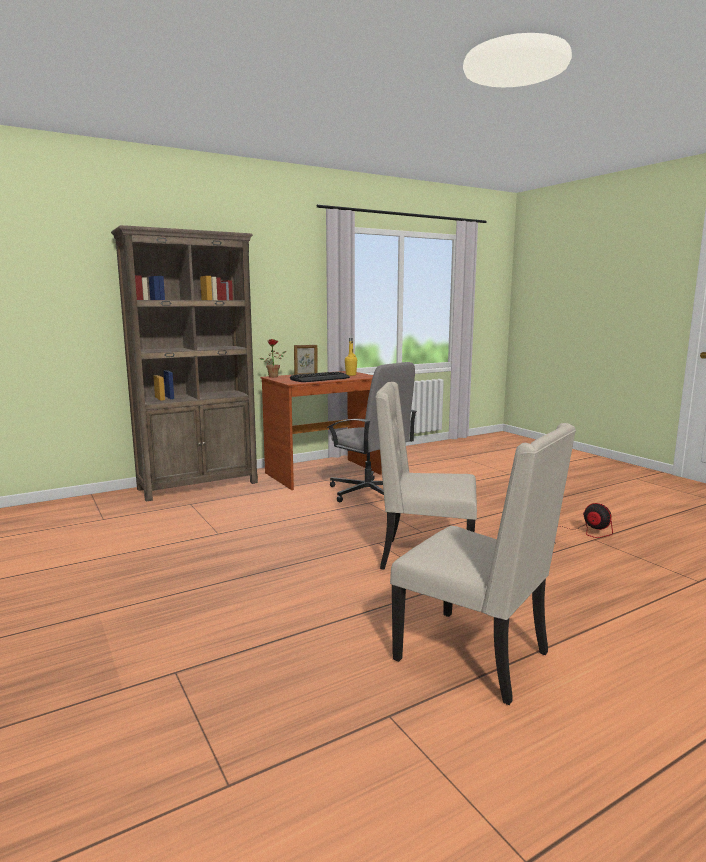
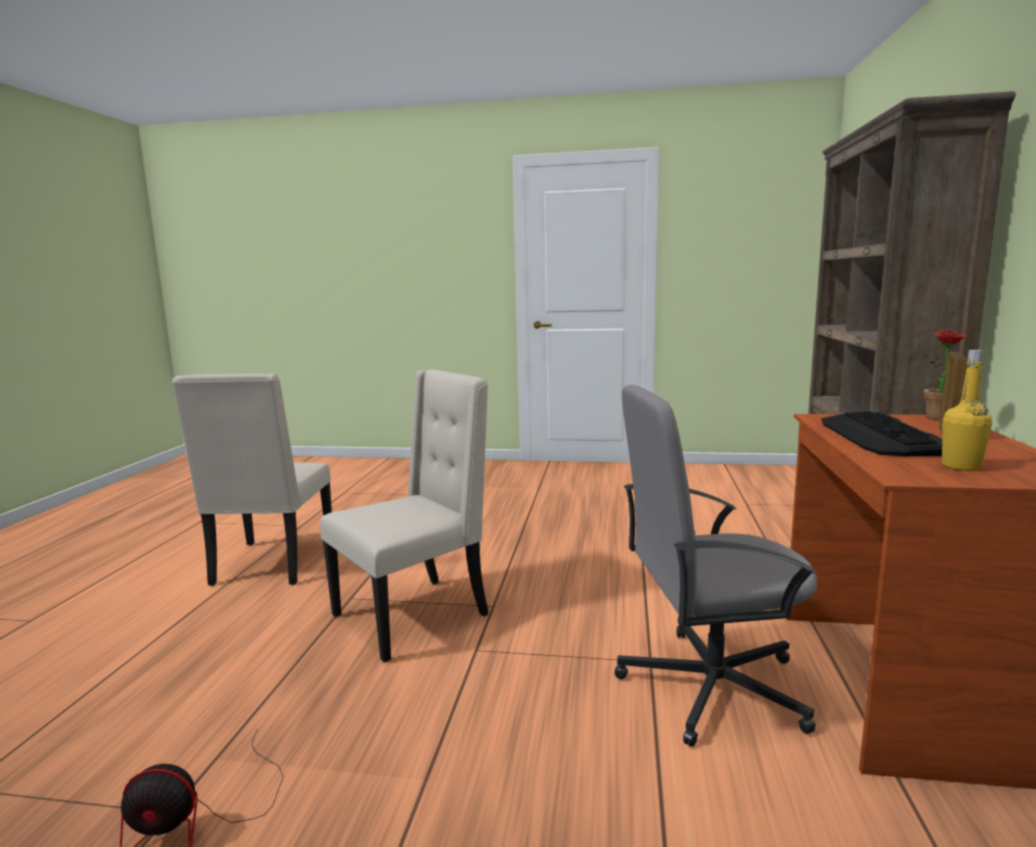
camera: 130 degrees right, 0 degrees up
beige chair [390,423,576,705] -> beige chair turned 75 degrees counterclockwise [172,373,332,586]

